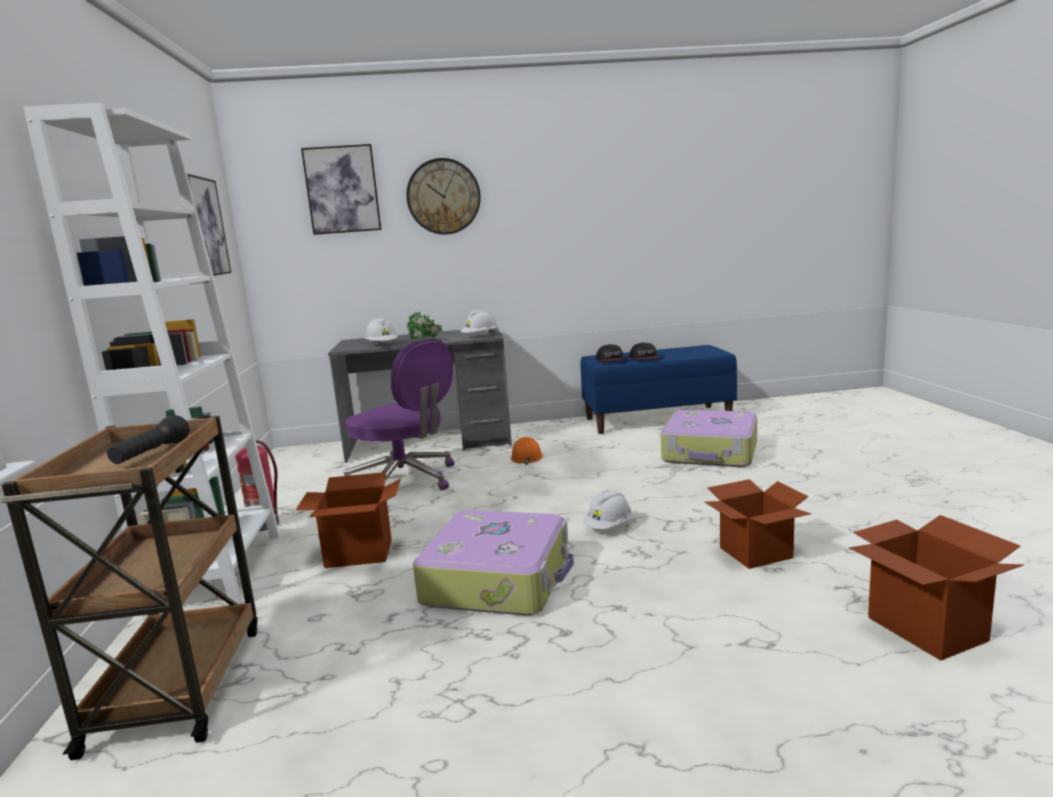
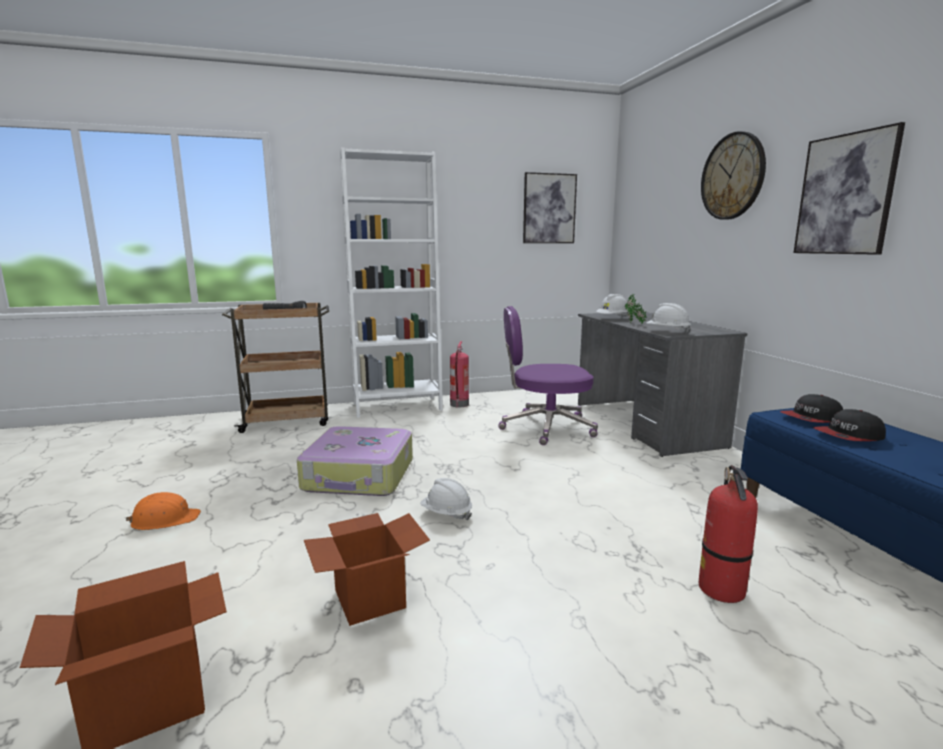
camera: 80 degrees right, 0 degrees up
cardboard box [296,472,400,568] -> none
picture [301,144,381,235] -> picture moved to [794,122,905,255]
purple office chair [344,339,454,490] -> purple office chair turned 60 degrees clockwise [498,306,598,445]
orange hard hat [511,437,543,465] -> orange hard hat moved to [125,492,201,530]
suitcase [661,410,757,467] -> fire extinguisher [699,465,758,603]

